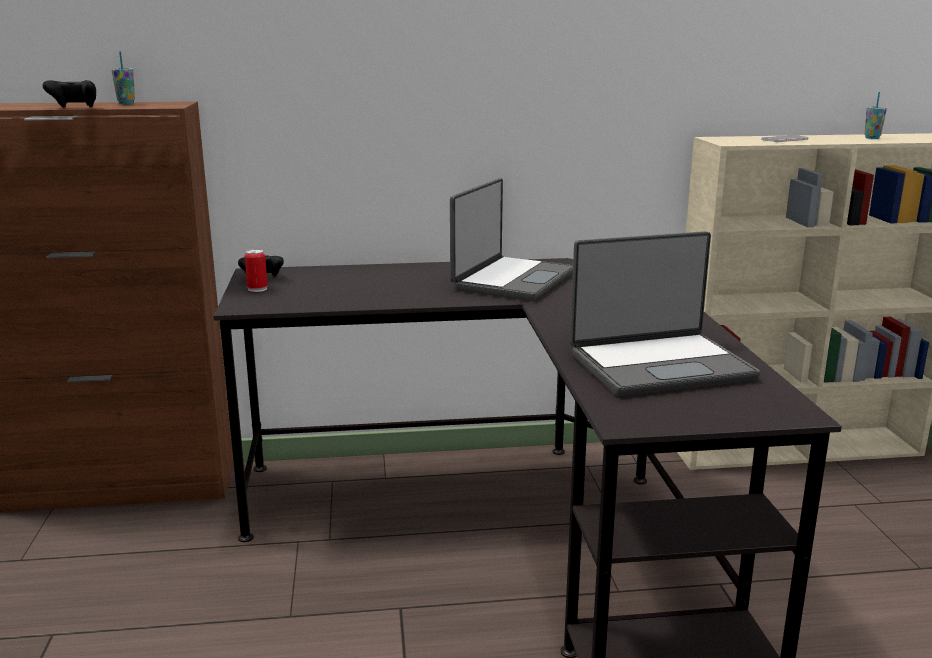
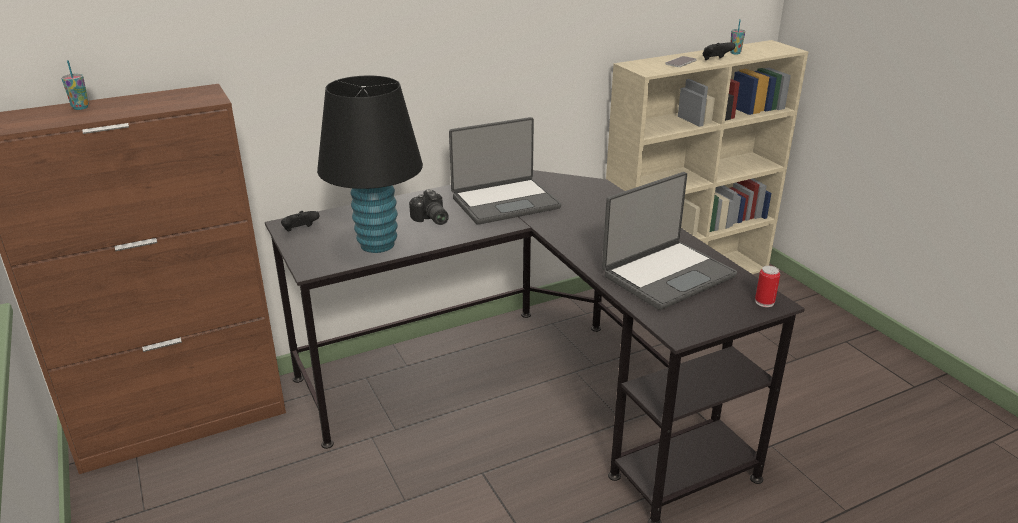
camera: 20 degrees left, 10 degrees up
black game controller [43,80,96,107] -> black game controller moved to [702,42,735,60]
cup [111,51,135,104] -> cup moved to [61,60,89,110]
can [245,249,268,292] -> can moved to [755,266,780,307]
laptop [450,178,573,301] -> laptop turned 60 degrees clockwise [449,117,561,225]
none -> black table lamp [317,76,423,253]
none -> camera [409,189,449,225]

